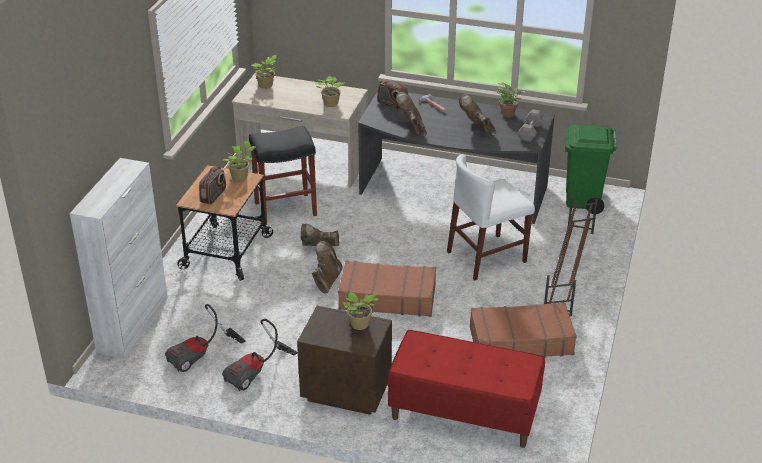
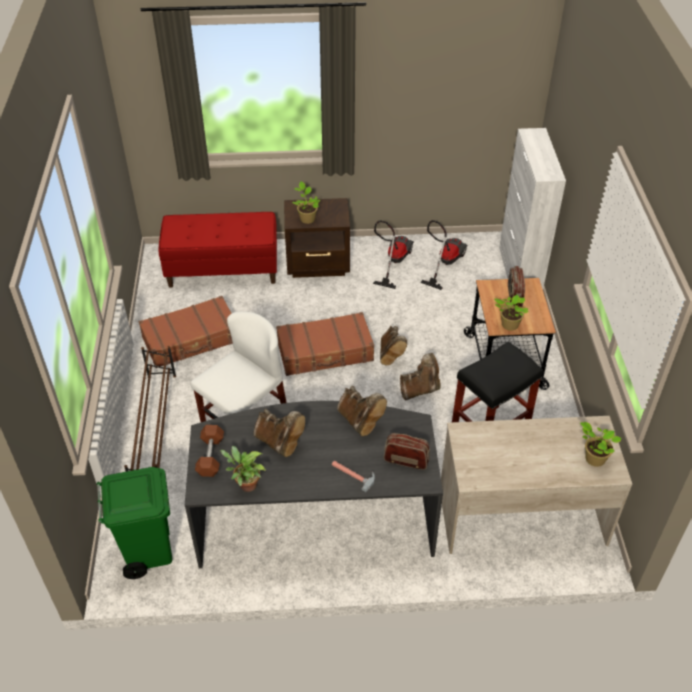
camera: 160 degrees right, 10 degrees up
potted plant [314,76,345,107] -> none
grey dumbbell [518,109,544,142] -> brown dumbbell [195,425,224,477]

